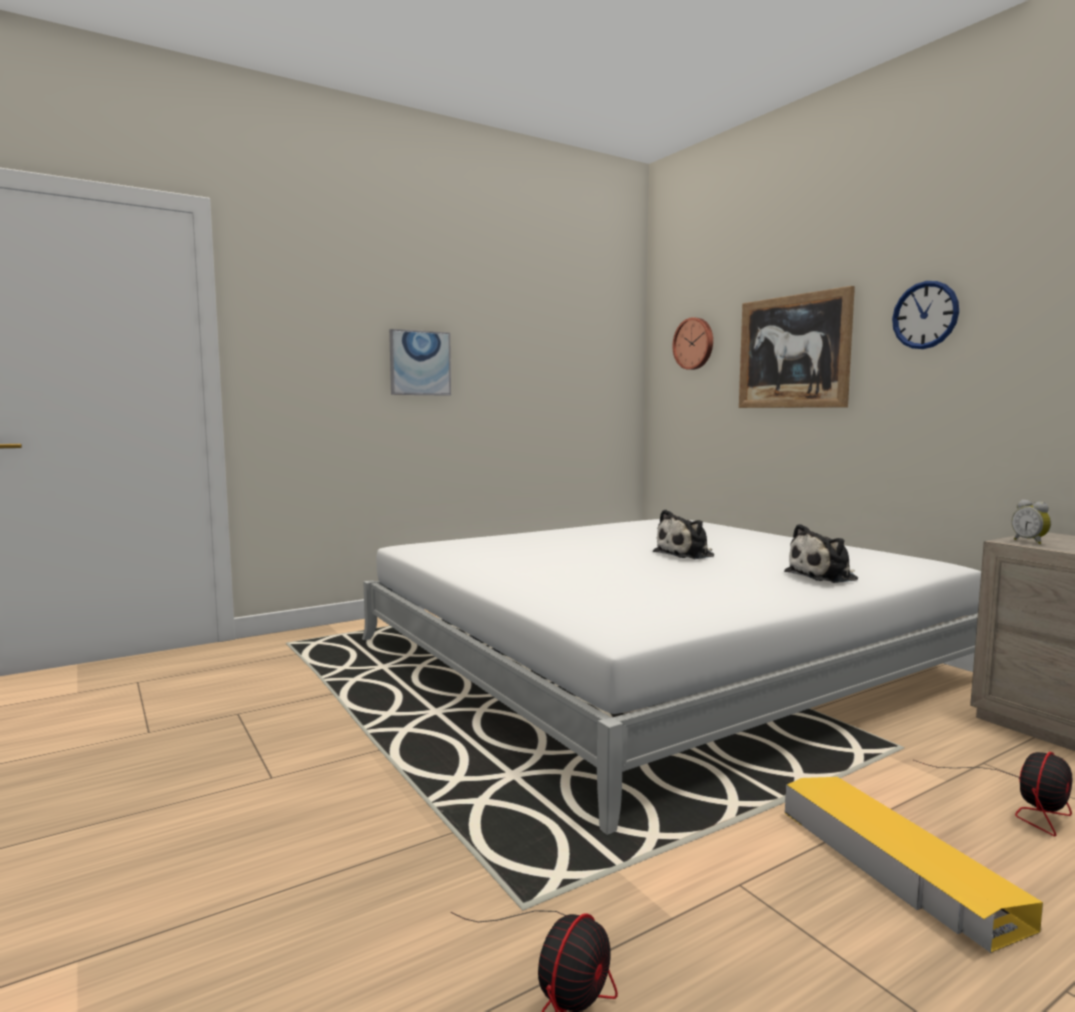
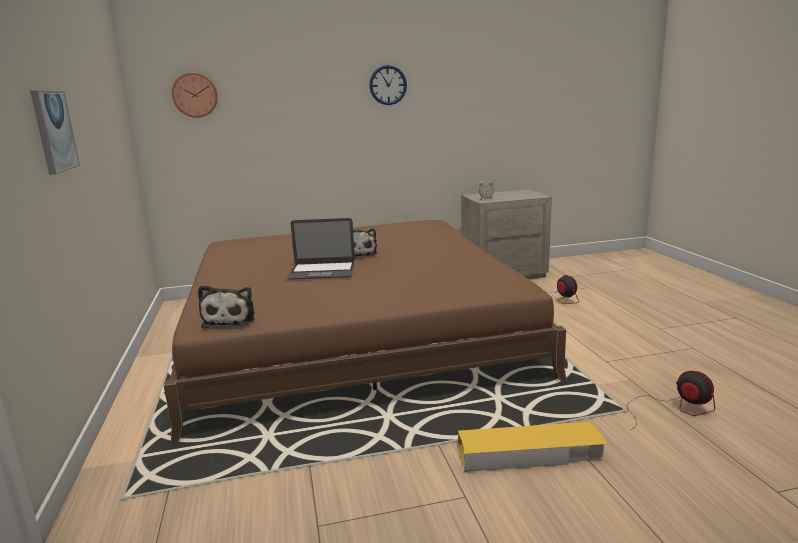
camera: 70 degrees left, 10 degrees up
white bed [362,519,981,835] -> brown bed [164,220,567,445]
picture [739,286,855,408] -> none
plush toy [784,524,858,583] -> plush toy moved to [198,285,255,329]
yellow storage box [785,777,1043,953] -> yellow storage box moved to [458,422,607,472]
none -> laptop [287,218,355,280]

